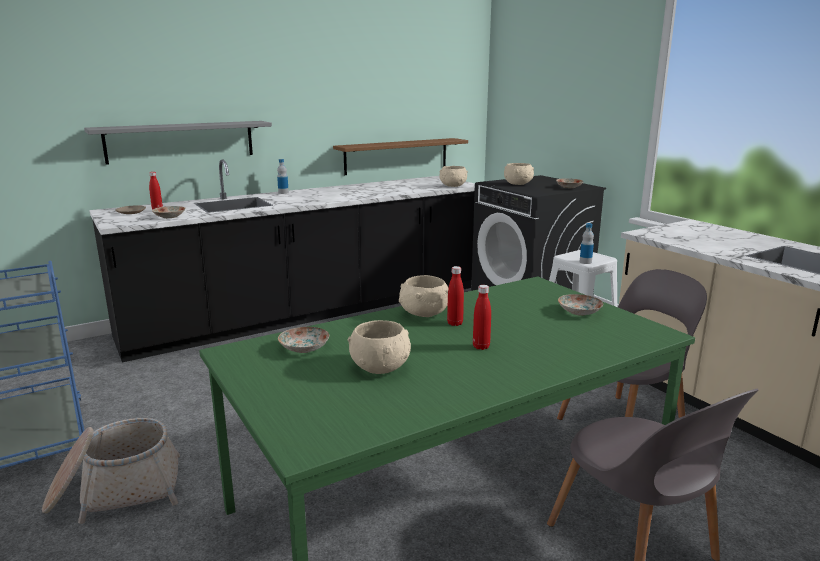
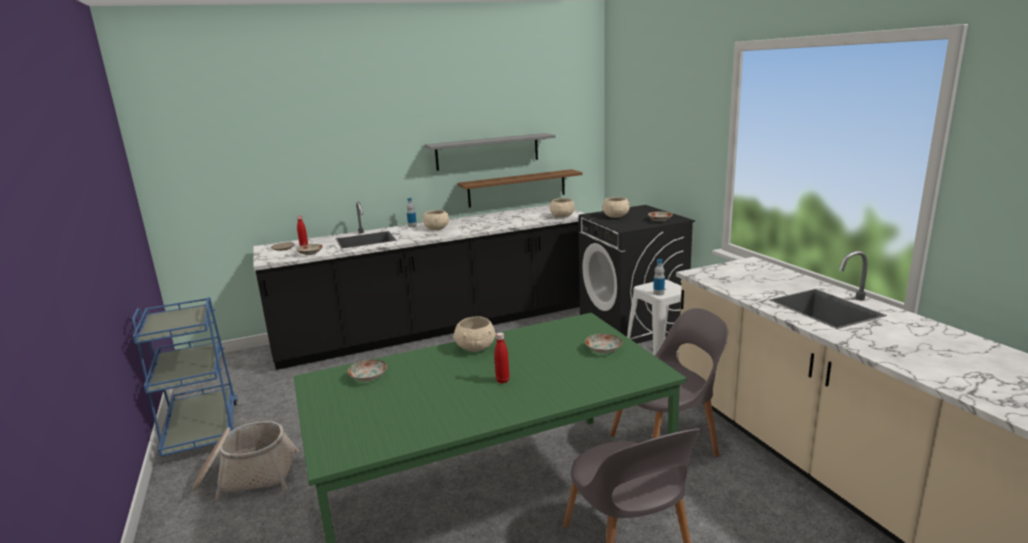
camera: 10 degrees right, 0 degrees up
grey shelf [84,121,272,165] -> grey shelf moved to [424,133,555,171]
beige bowl [348,320,411,374] -> beige bowl moved to [422,210,449,230]
red bottle [447,266,464,326] -> none

